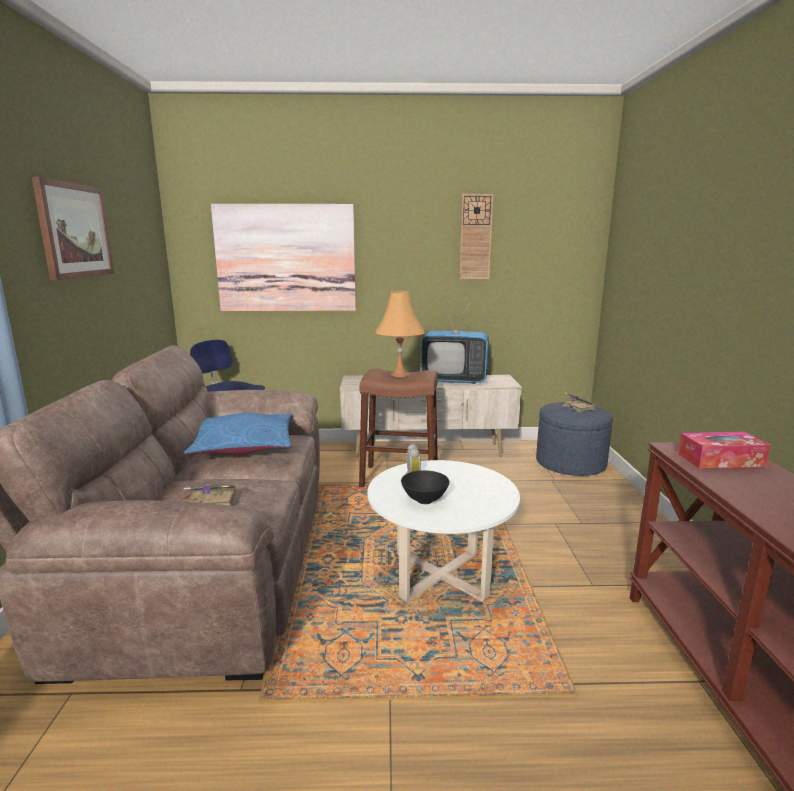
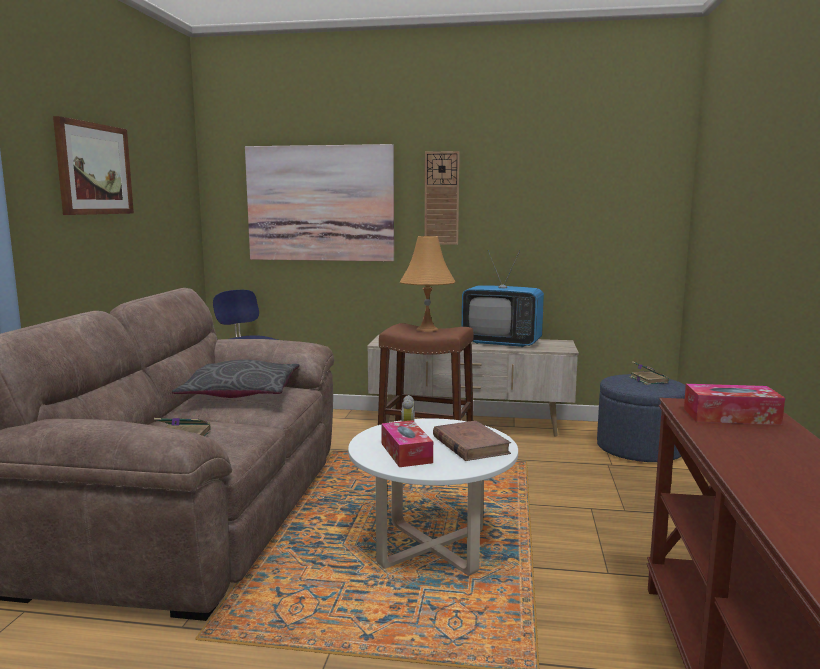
camera: 10 degrees right, 5 degrees down
blue pillow [184,413,293,455] -> grey pillow [172,359,299,398]
black bowl [401,470,449,504] -> tissue box [381,420,433,467]
wall clock [459,194,493,279] -> wall clock moved to [425,151,460,245]
none -> brown book [433,421,511,461]

